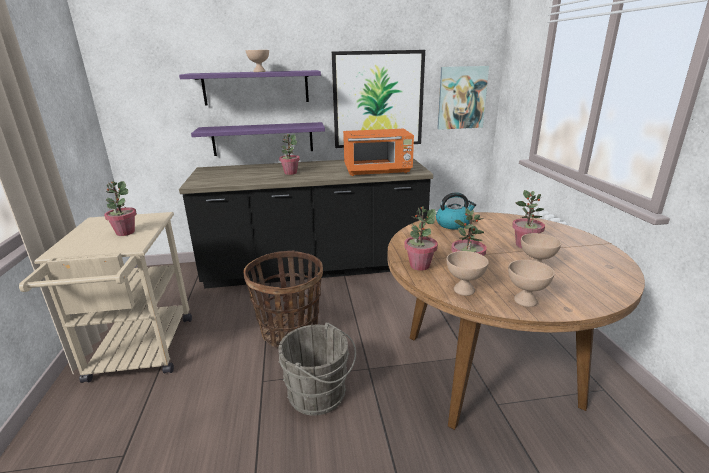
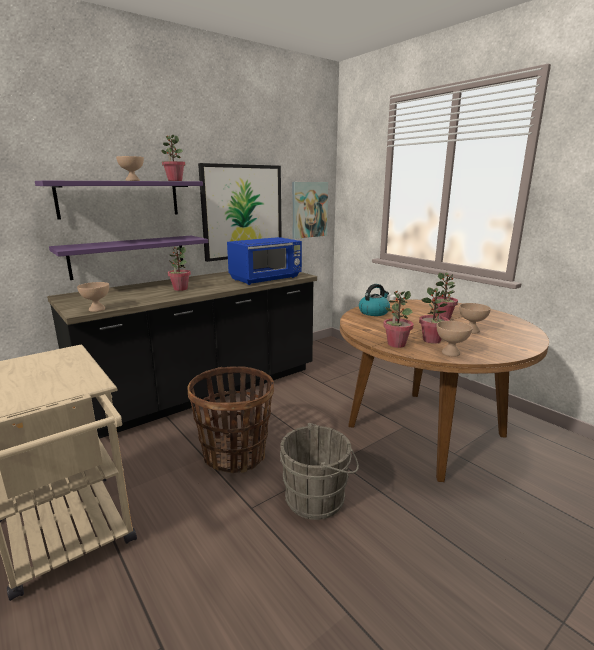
camera: 30 degrees left, 5 degrees down
potted plant [104,181,137,236] -> potted plant moved to [161,135,185,181]
orange microwave [343,129,414,176] -> blue microwave [227,237,302,285]
beige bowl [508,260,555,307] -> beige bowl moved to [77,282,109,312]

